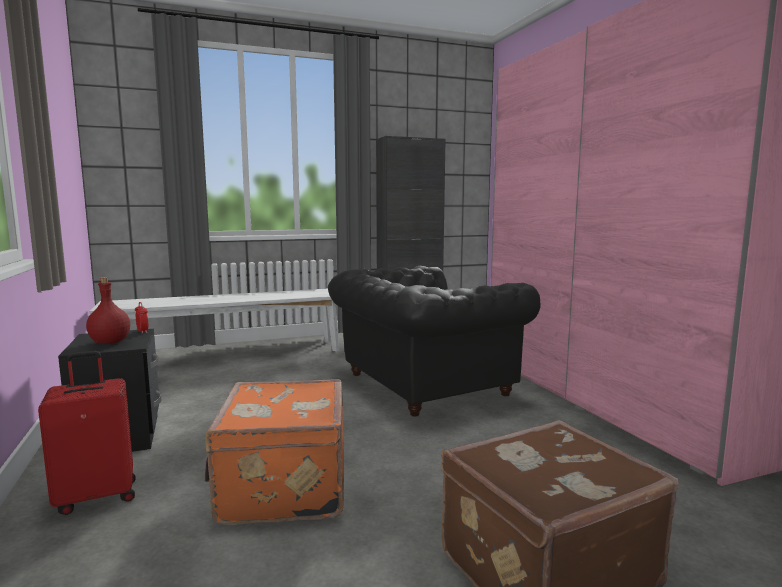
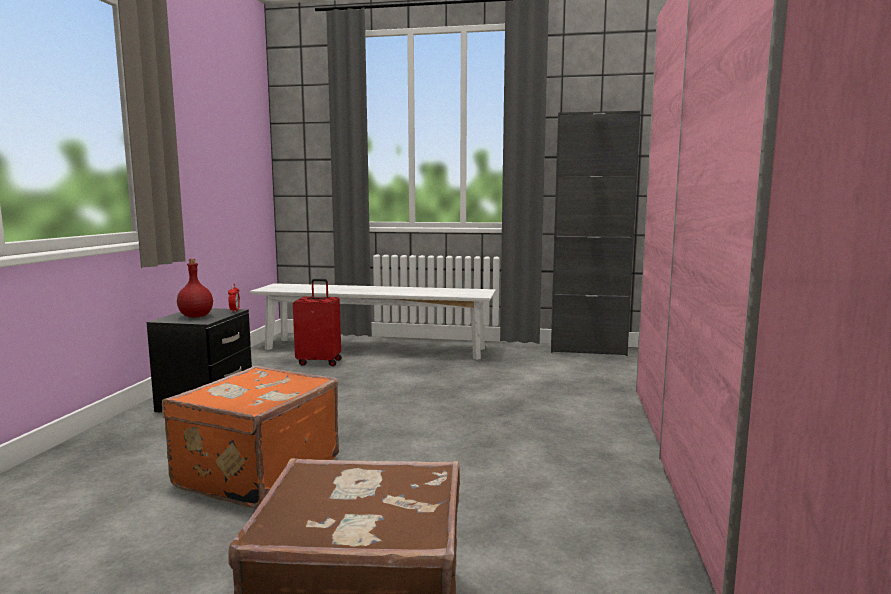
camera: 30 degrees right, 0 degrees up
red suitcase [38,351,136,515] -> red suitcase moved to [293,279,342,366]
black armchair [328,266,540,416] -> none

